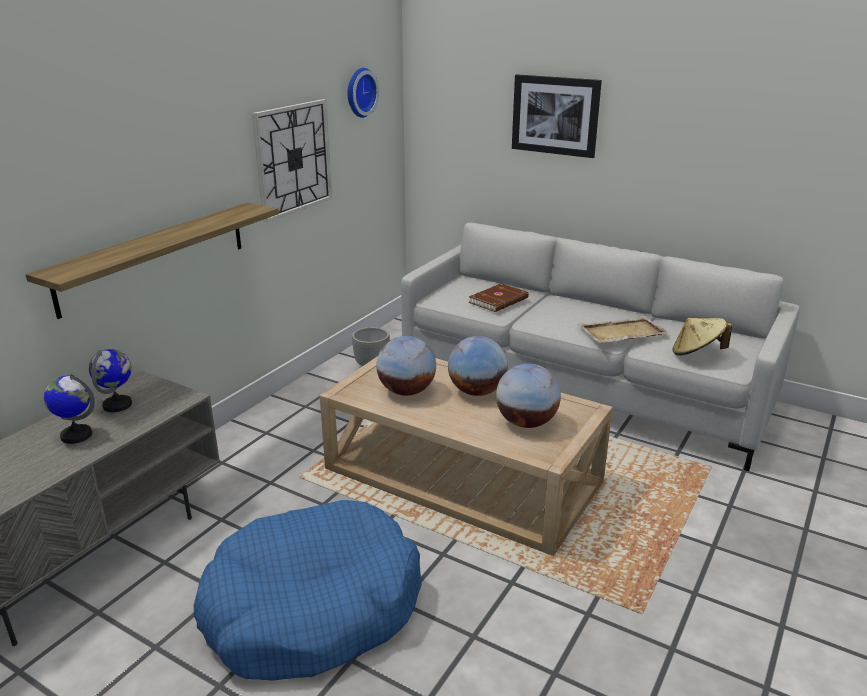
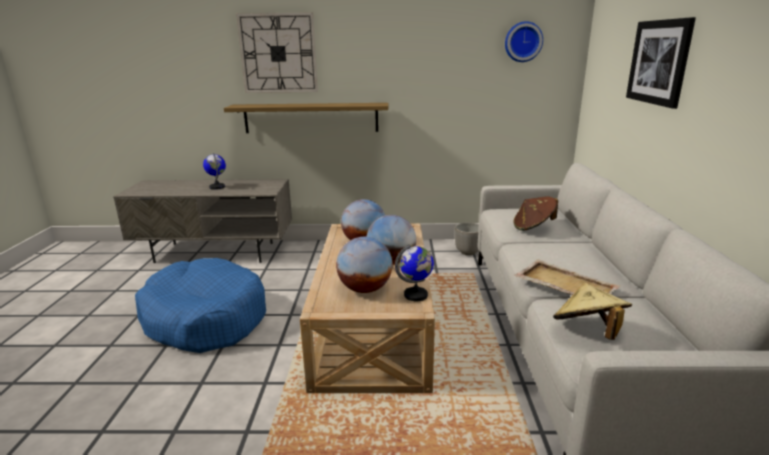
camera: 60 degrees right, 5 degrees down
globe [89,349,132,412] -> globe moved to [395,244,434,301]
wall clock [252,99,332,223] -> wall clock moved to [236,12,318,93]
brown book [469,283,529,312] -> brown hat [514,196,558,231]

